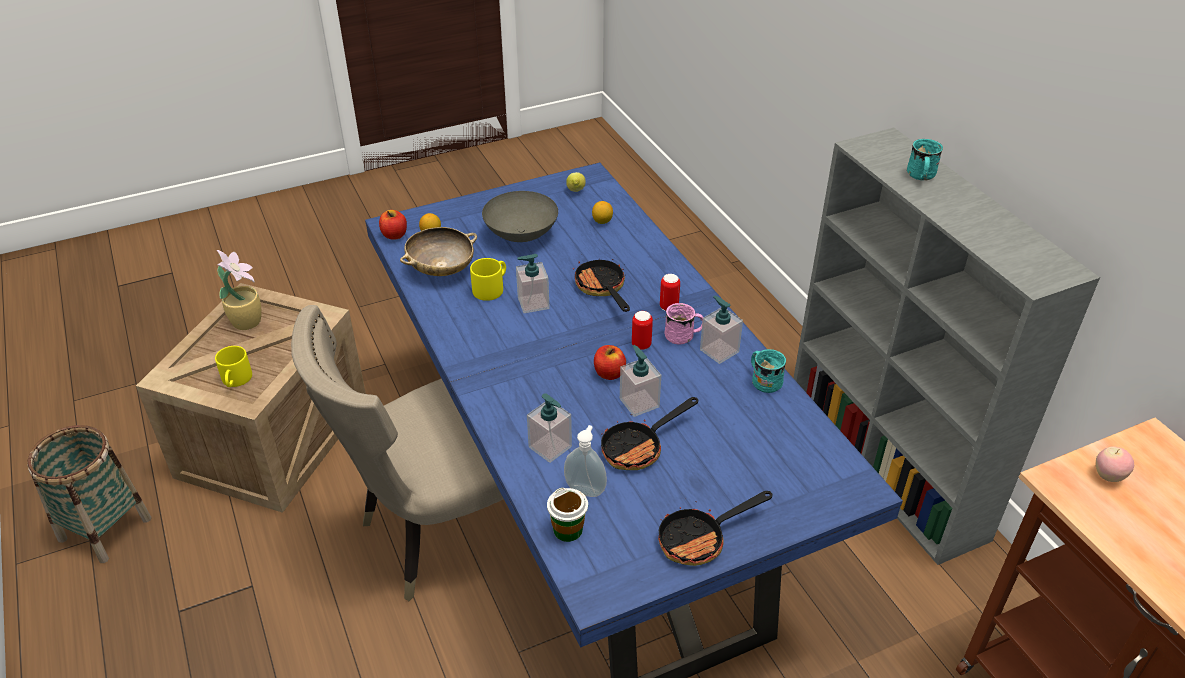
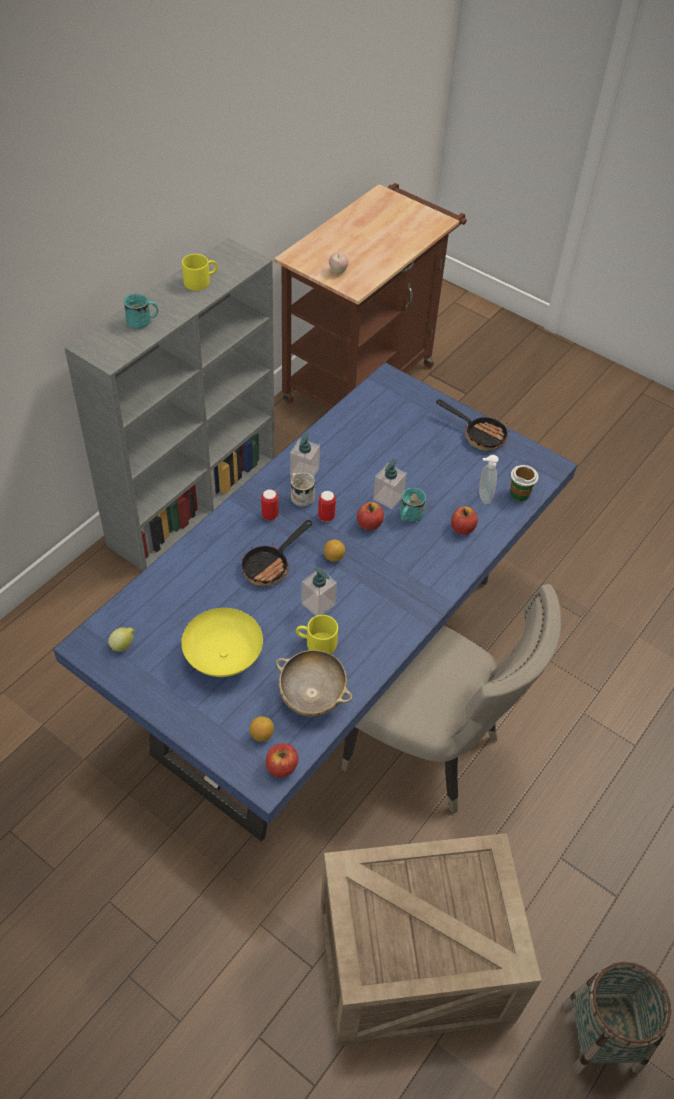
camera: 120 degrees left, 10 degrees up
yellow mug [215,346,252,387] -> yellow mug moved to [182,254,218,291]
potted plant [217,250,261,330] -> none
grey bowl [482,191,558,242] -> yellow bowl [181,608,263,677]
soap dispenser [527,393,572,463] -> apple [451,506,478,535]
lemon [592,201,613,224] -> lemon moved to [324,539,345,562]
frying pan [601,397,698,470] -> none
pink mug [664,303,703,344] -> white mug [290,472,315,507]
turquoise mug [751,349,786,393] -> turquoise mug moved to [400,487,426,522]

